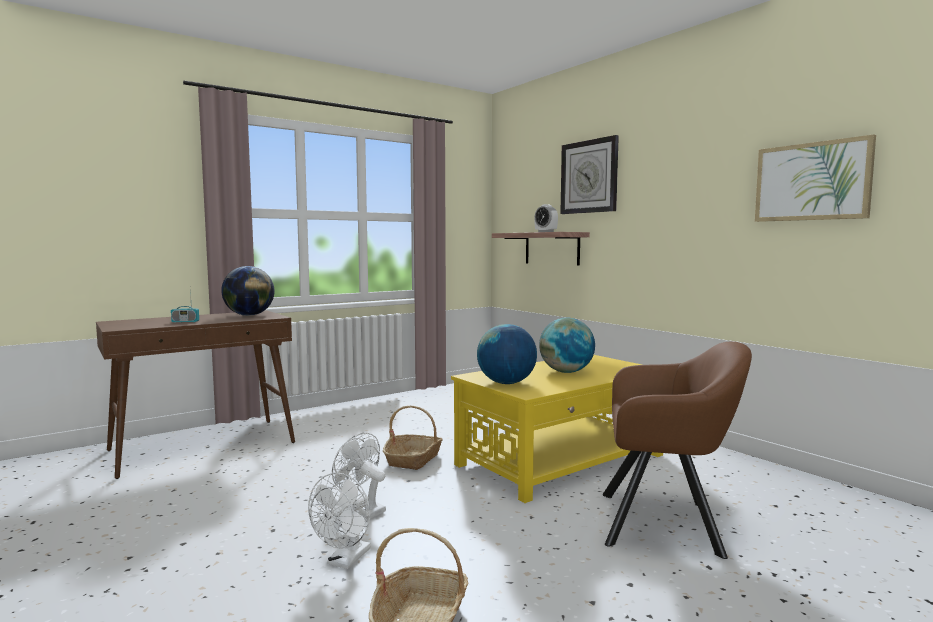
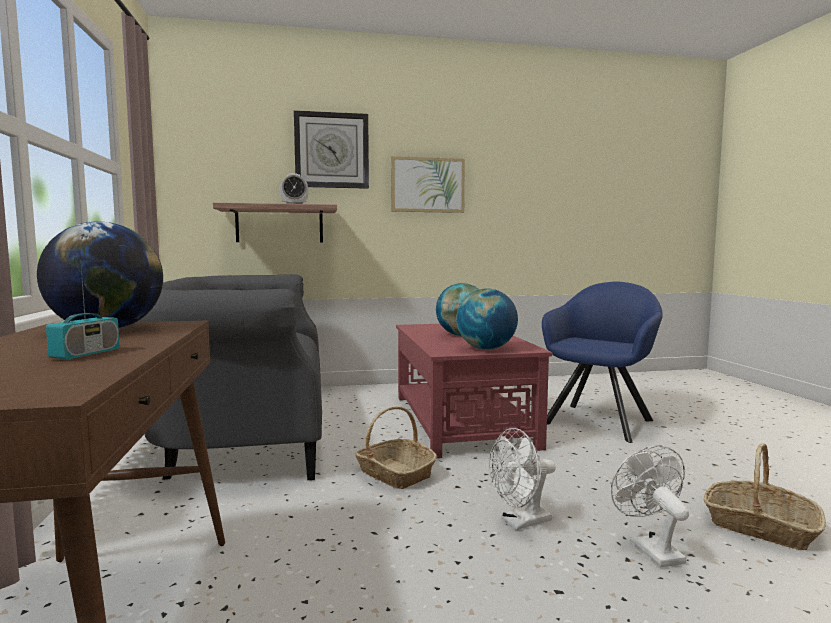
camera: 65 degrees left, 0 degrees up
white fan [308,473,371,569] -> white fan turned 150 degrees counterclockwise [611,446,689,567]
yellow coffee table [451,355,663,503] -> red coffee table [396,324,552,458]
brown armchair [603,342,752,559] -> blue armchair [542,282,663,443]
picture [755,134,876,222] -> picture moved to [391,156,465,213]
none -> grey sofa [137,274,322,480]

